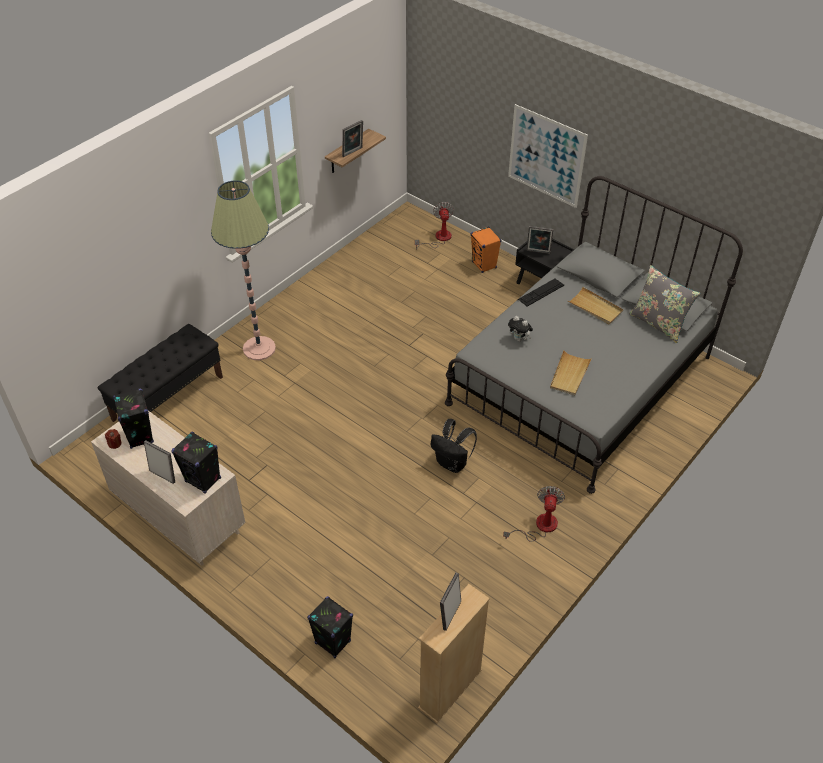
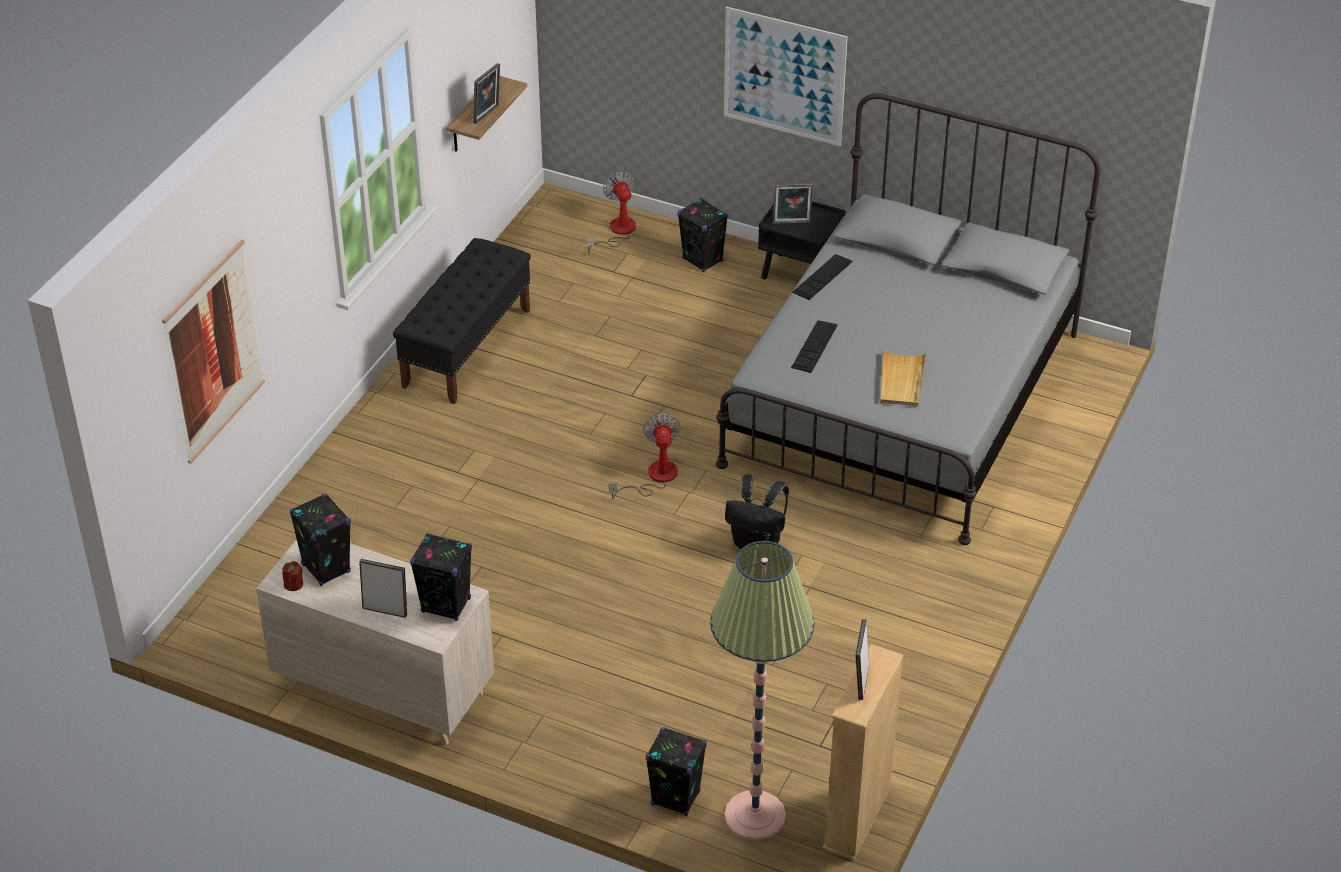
camera: 15 degrees left, 5 degrees down
black bench [98,324,223,422] -> black bench moved to [393,238,531,404]
floor lamp [211,180,276,360] -> floor lamp moved to [710,541,814,841]
orange speaker [471,227,501,273] -> black speaker [678,198,728,272]
fan [503,486,565,542] -> fan moved to [609,414,681,499]
plush toy [508,316,533,342] -> keyboard [791,320,838,373]
beige tray [568,287,623,324] -> none
grey pillow [629,265,701,343] -> none
none -> picture [162,239,265,464]

